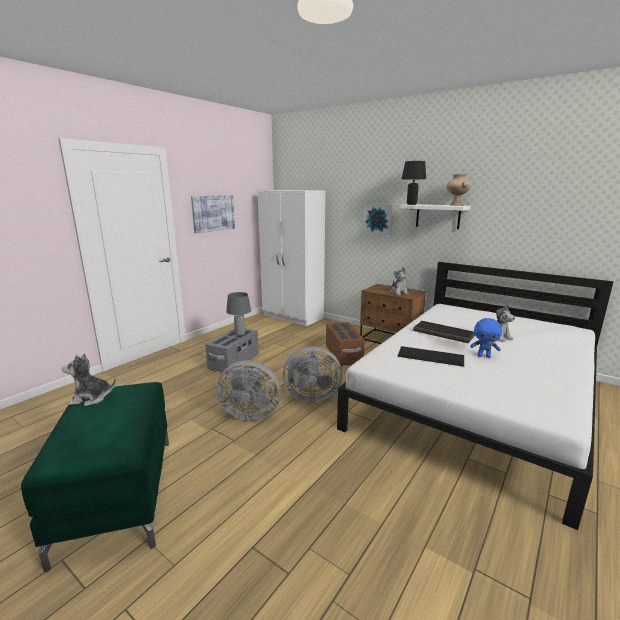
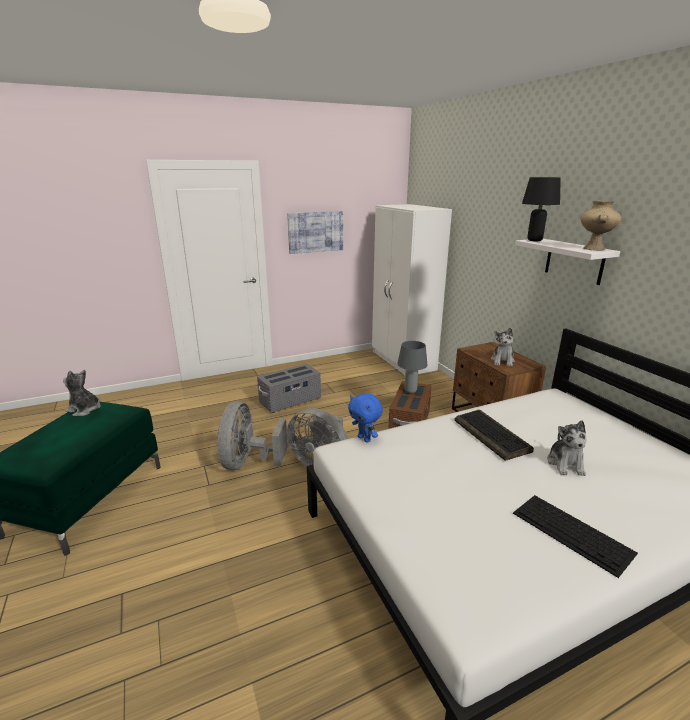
camera: 30 degrees right, 5 degrees up
grey fan [217,360,281,421] -> grey fan turned 60 degrees clockwise [217,401,288,470]
grey table lamp [226,292,251,336] -> grey table lamp moved to [397,341,427,393]
picture [363,203,394,235] -> none
keyboard [397,346,464,367] -> keyboard moved to [513,495,638,578]
blue plush toy [470,318,503,358] -> blue plush toy moved to [348,393,383,443]

